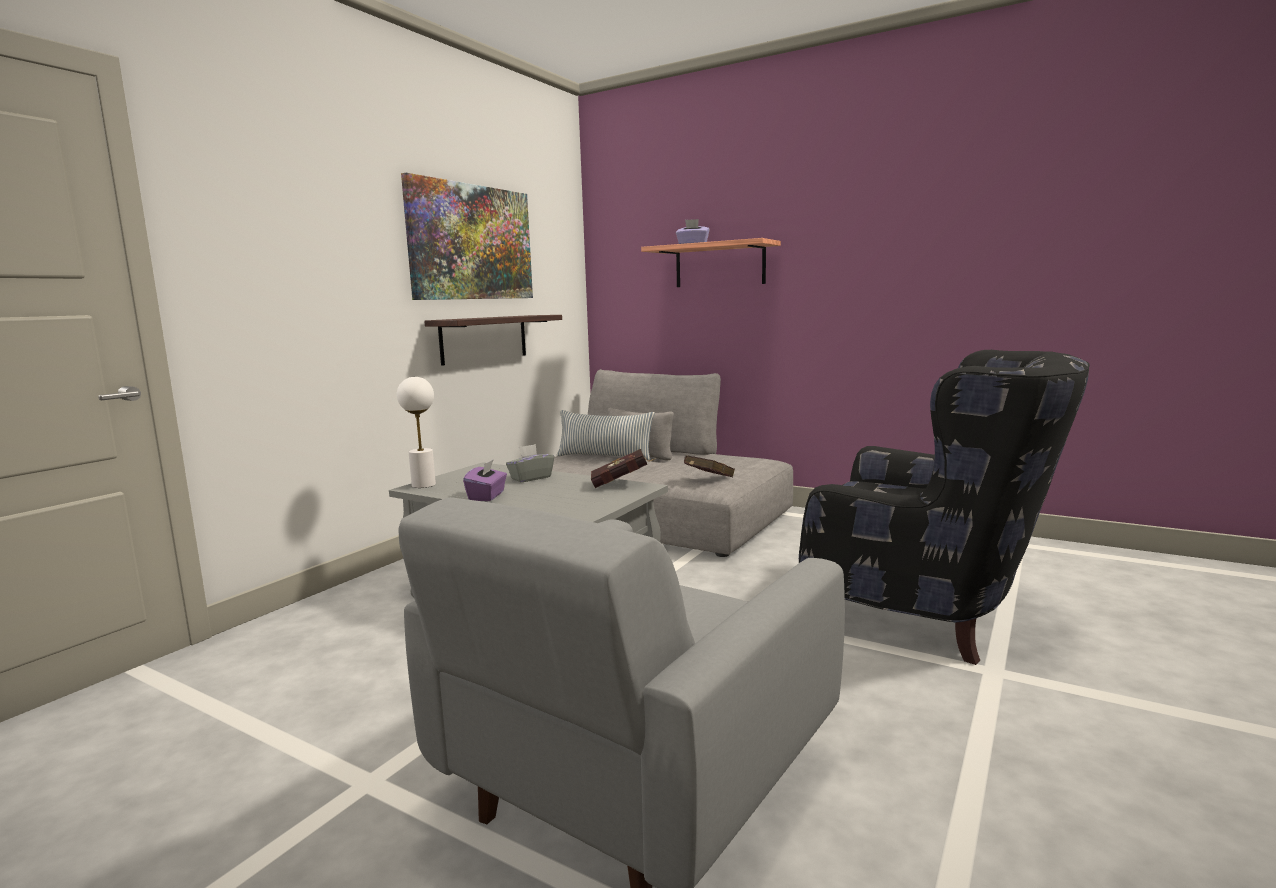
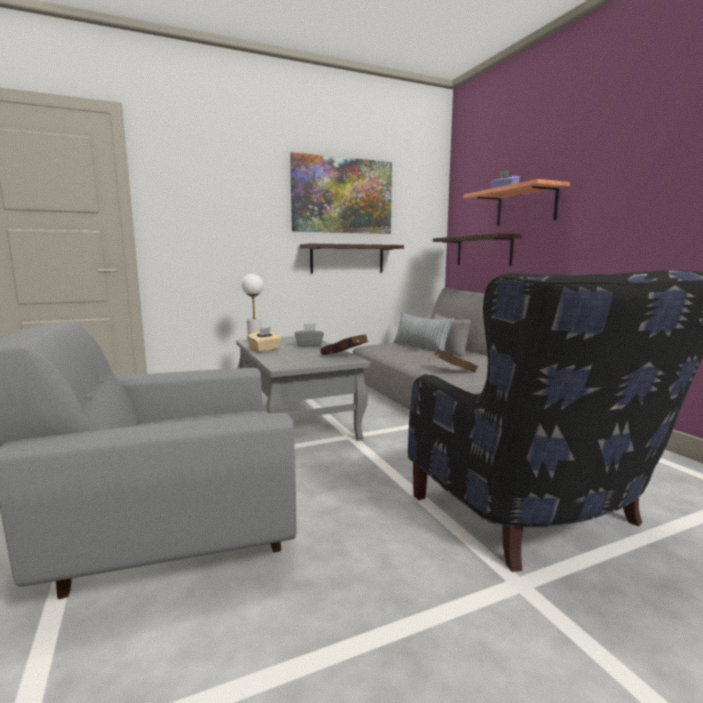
camera: 35 degrees right, 0 degrees up
purple tissue box [463,459,507,501] -> beige tissue box [247,327,281,352]
none -> shelf [433,233,522,266]

